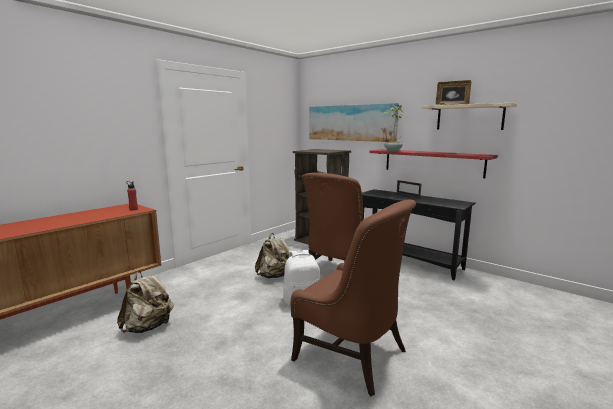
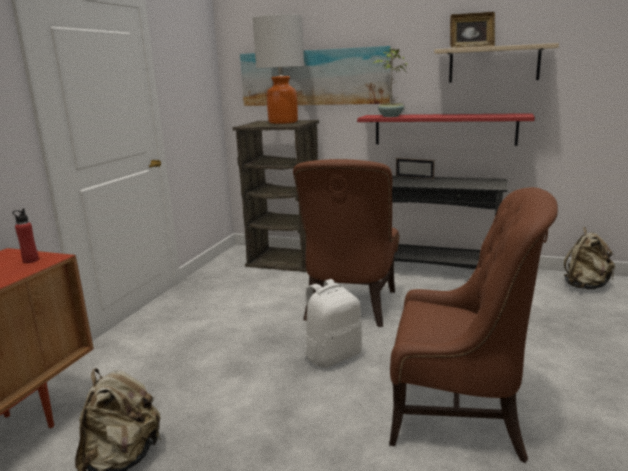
camera: 20 degrees left, 5 degrees up
beige backpack [255,233,289,279] -> beige backpack moved to [564,227,615,289]
none -> table lamp [253,14,304,124]

